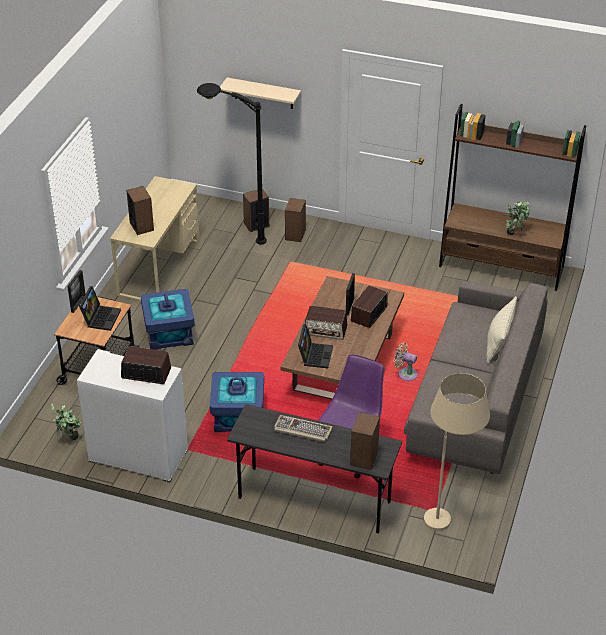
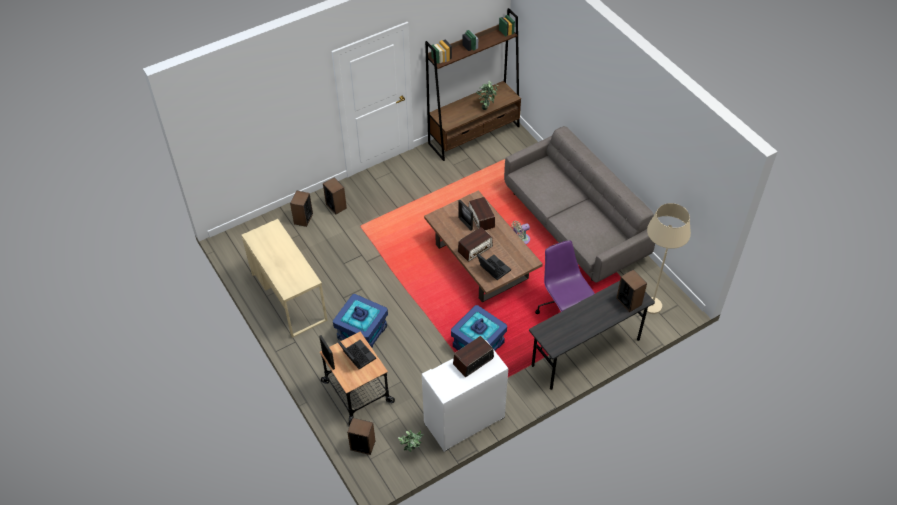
camera: 50 degrees left, 10 degrees up
speaker [126,186,154,235] -> speaker moved to [347,418,375,455]
black floor lamp [197,83,267,245] -> none
beige shelf [220,77,301,109] -> none
keyboard [274,415,333,442] -> none
beige pillow [486,296,517,363] -> none

